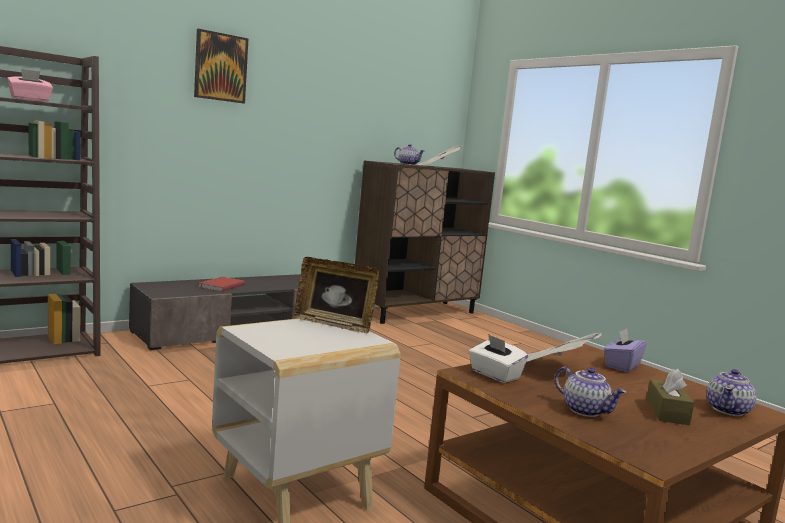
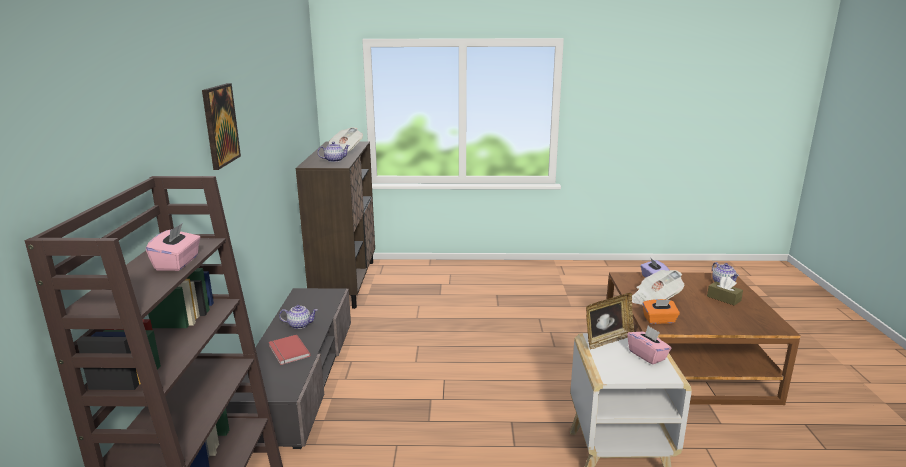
camera: 50 degrees left, 10 degrees up
white tissue box [469,334,528,383] -> orange tissue box [642,299,680,324]
teapot [555,367,627,417] -> teapot moved to [279,305,318,329]
none -> pink tissue box [627,326,672,365]

